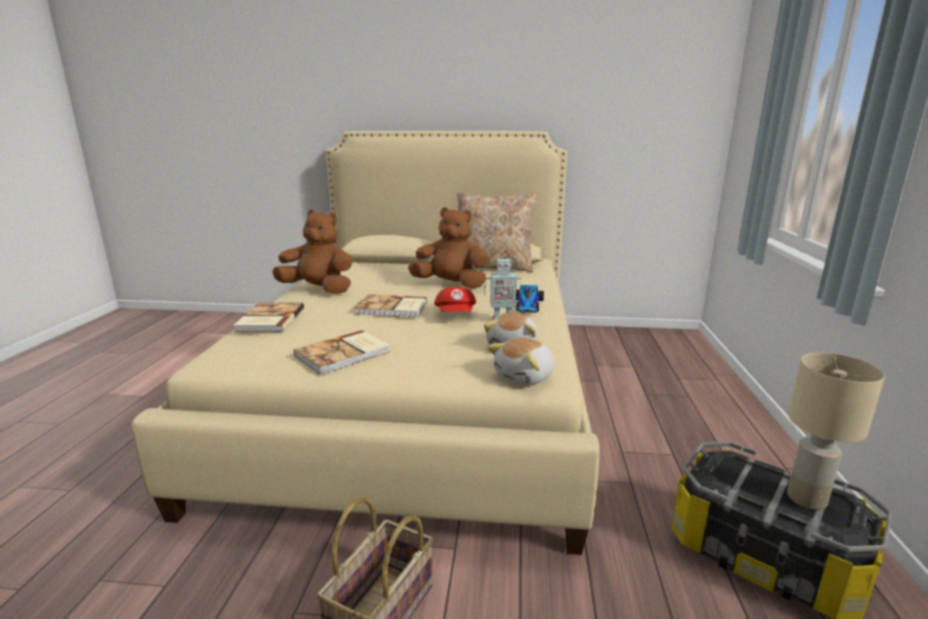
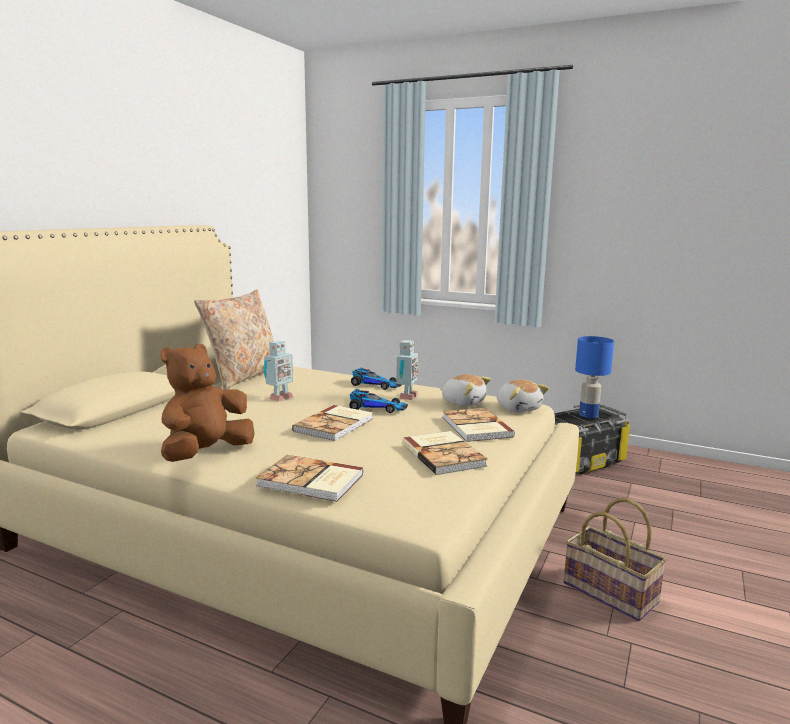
camera: 70 degrees left, 5 degrees down
brown plush toy [408,207,488,288] -> toy robot [263,340,293,402]
red cap [434,287,476,312] -> toy car [349,389,408,413]
beige table lamp [787,352,885,510] -> blue table lamp [575,336,614,419]
none -> book [442,408,515,442]

